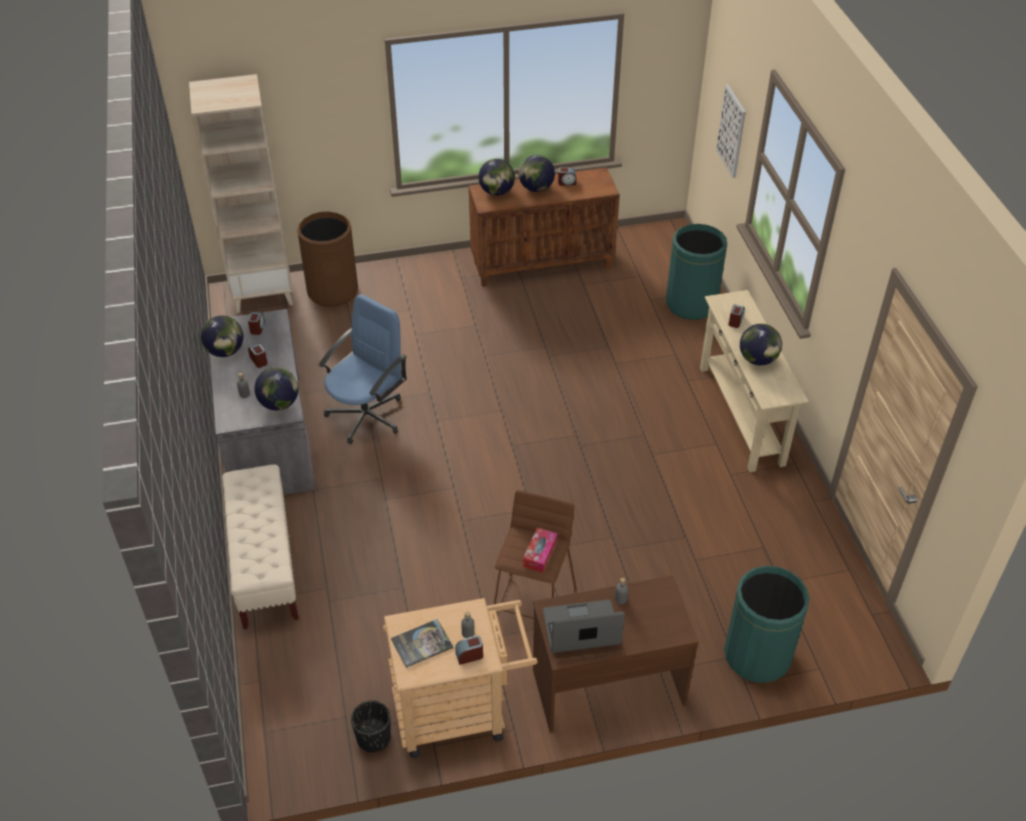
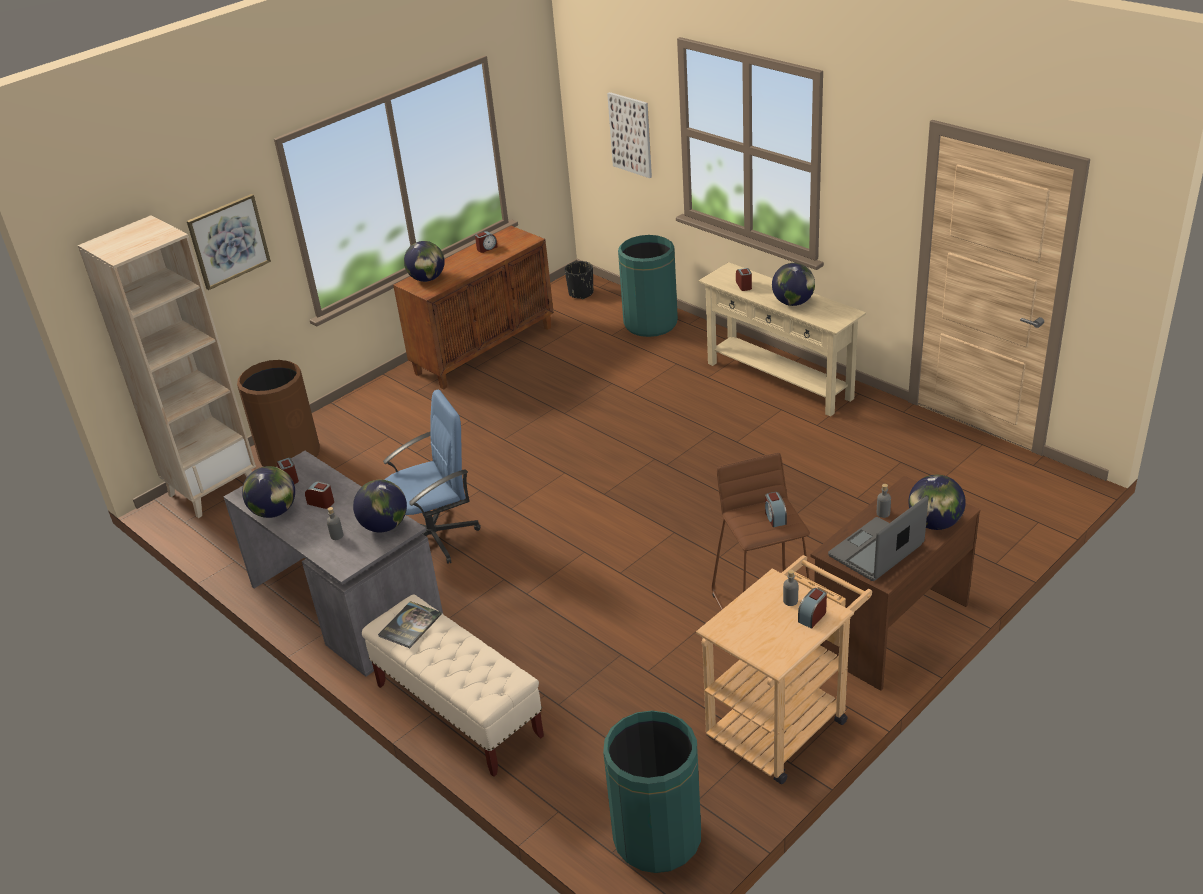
camera: 30 degrees left, 10 degrees down
blue office chair [319,294,407,444] -> blue office chair turned 60 degrees clockwise [383,390,481,564]
black planter [351,700,391,753] -> black planter moved to [565,261,593,299]
book [391,619,453,668] -> book moved to [378,601,442,648]
globe [519,155,555,192] -> globe moved to [908,475,966,530]
tissue box [523,528,558,573] -> alarm clock [765,492,787,527]
green trash can [724,566,809,683] -> green trash can moved to [603,710,701,873]
none -> picture [187,194,271,290]

